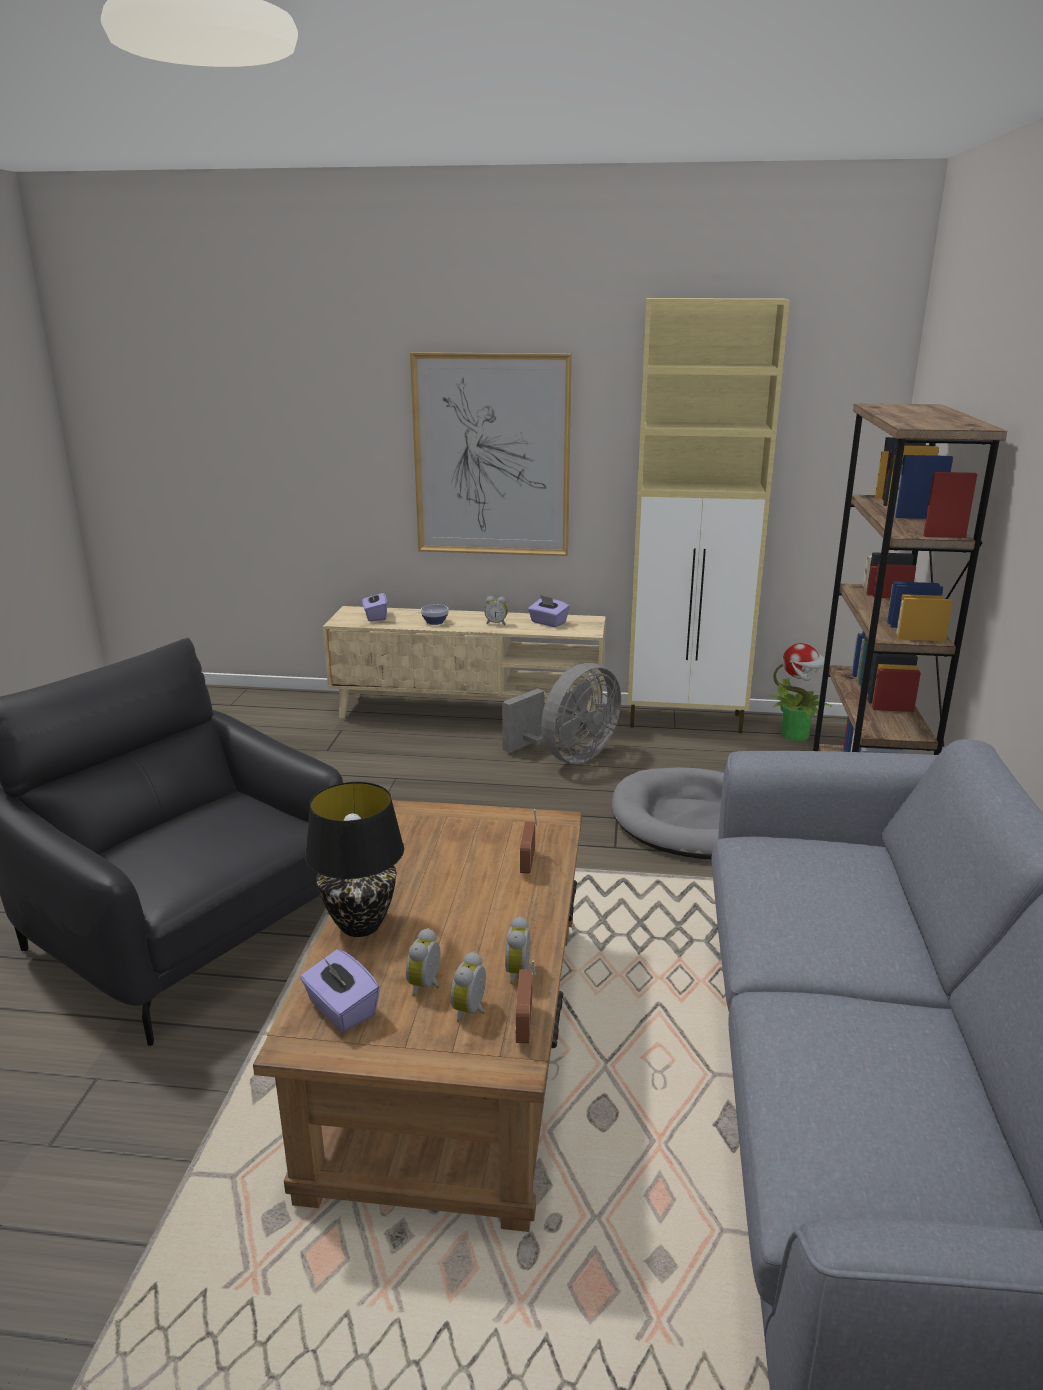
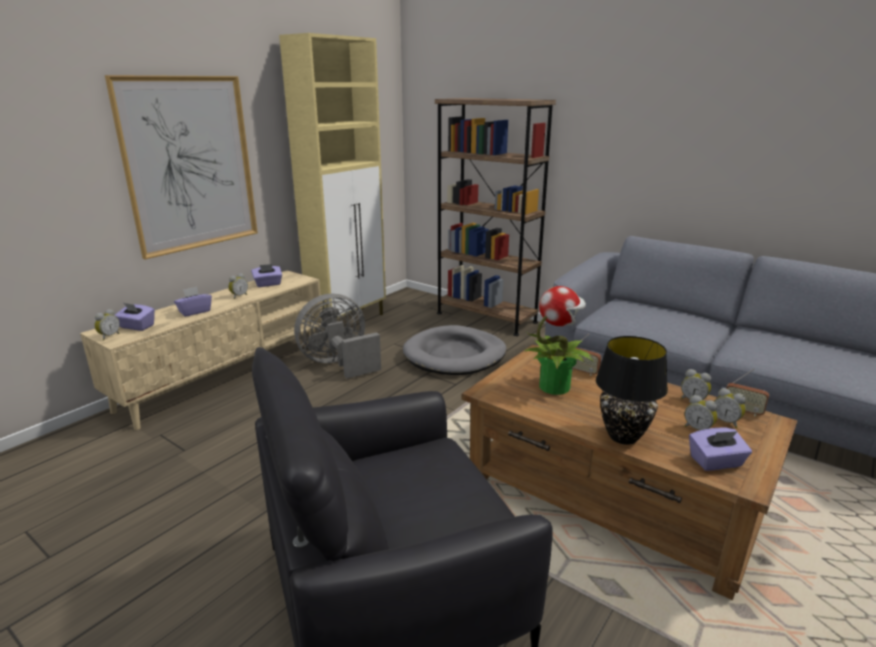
camera: 60 degrees left, 0 degrees up
bowl [421,605,449,625] -> purple tissue box [174,287,212,317]
grey fan [502,663,621,764] -> grey fan turned 105 degrees counterclockwise [294,293,381,379]
potted plant [769,643,832,741] -> potted plant moved to [523,286,594,395]
none -> alarm clock [94,309,120,340]

